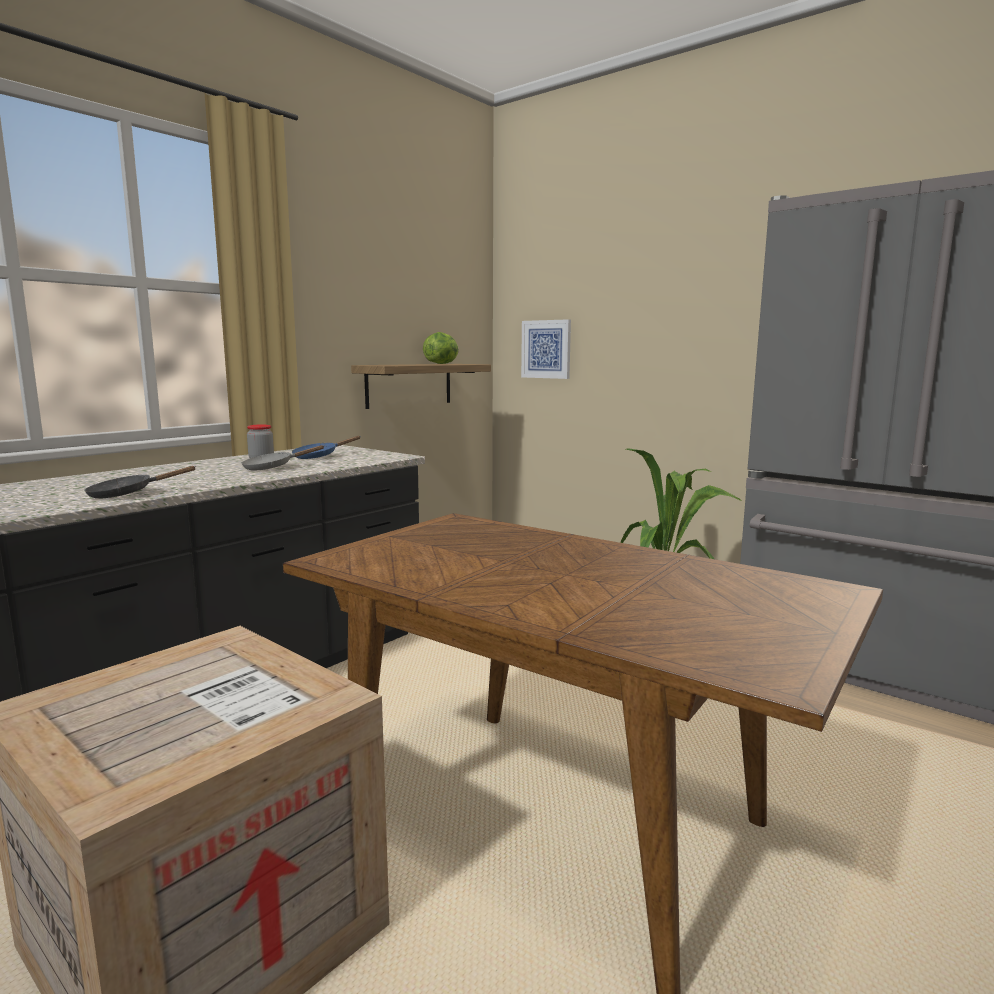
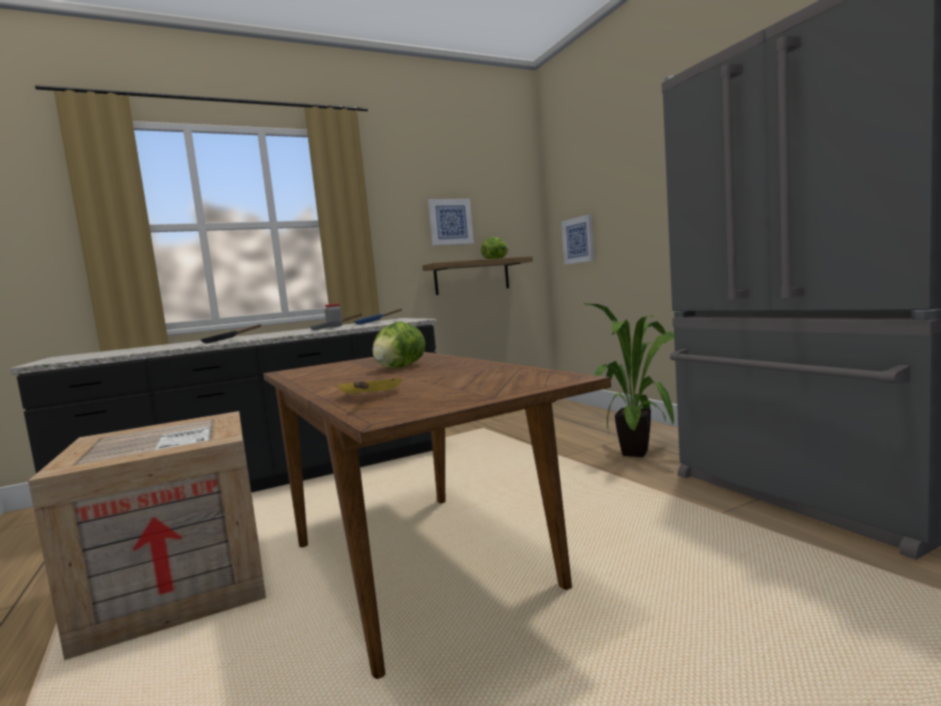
camera: 25 degrees right, 5 degrees down
none -> yellow frying pan [338,378,402,394]
none -> lettuce [372,322,426,369]
none -> picture [428,199,474,246]

